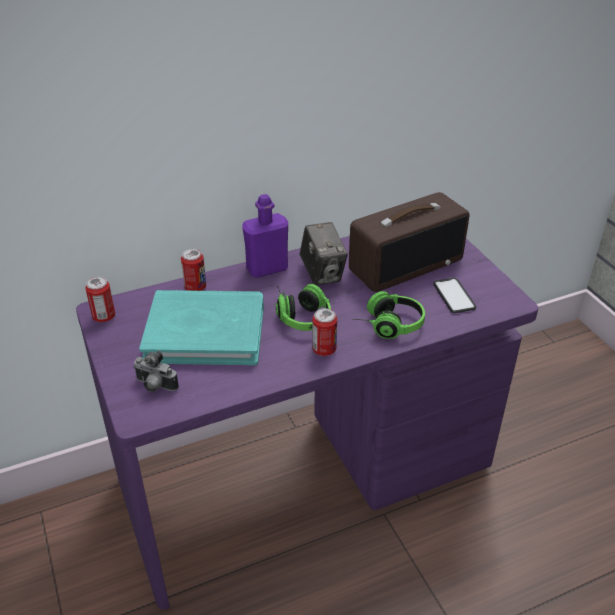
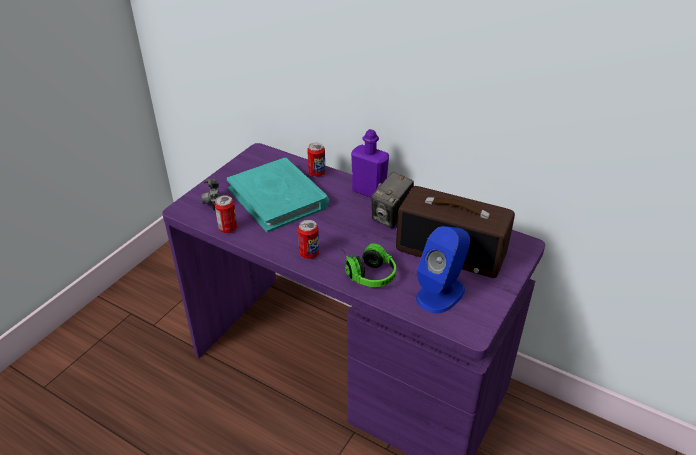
camera: 55 degrees right, 0 degrees up
can [85,277,115,322] -> can moved to [214,195,237,233]
headphones [276,284,331,331] -> none
phone [433,278,476,313] -> blue speaker [416,226,470,313]

